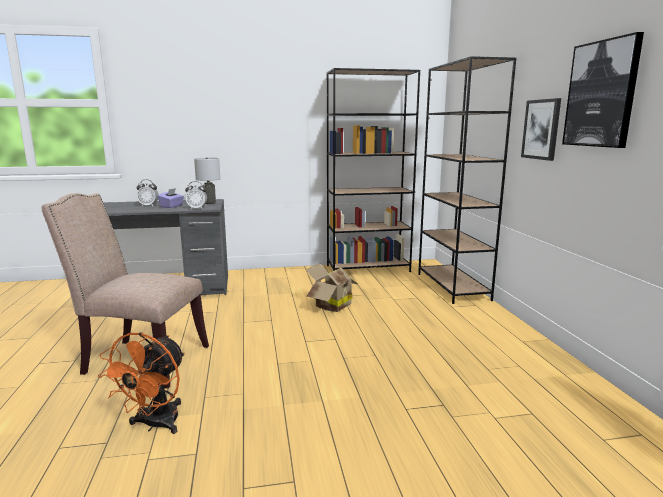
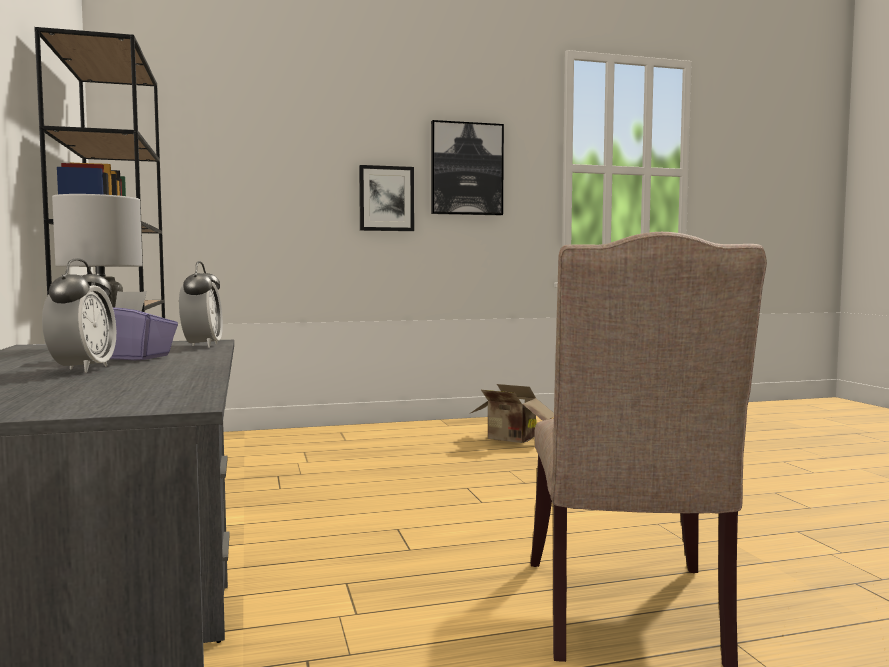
camera: 95 degrees left, 10 degrees down
orange fan [98,332,185,434] -> none
cardboard box [305,264,359,312] -> cardboard box moved to [469,384,554,443]
beige bookcase [418,56,516,304] -> none

